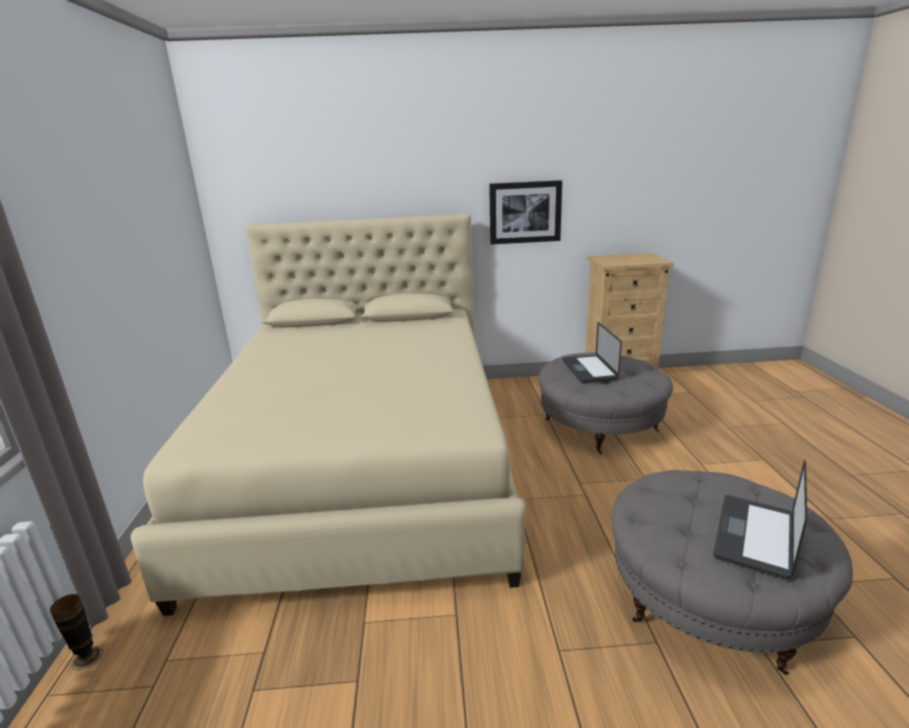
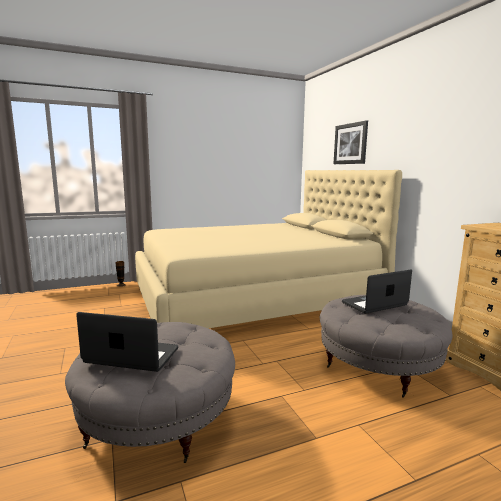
camera: 70 degrees right, 10 degrees down
picture [489,180,562,244] -> picture moved to [333,120,368,164]

